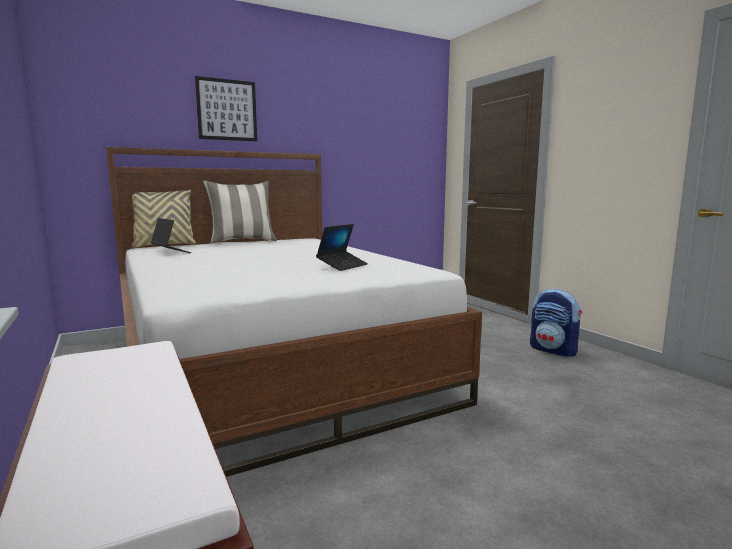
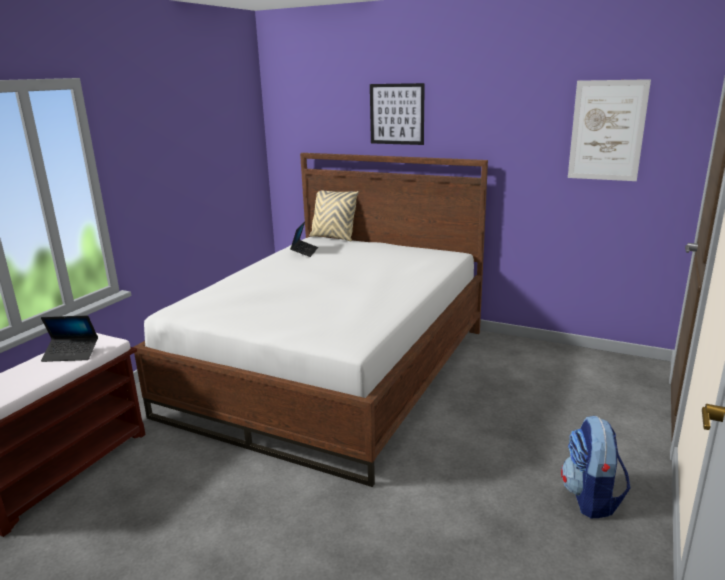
camera: 55 degrees right, 10 degrees up
pillow [203,181,277,244] -> none
laptop [316,224,368,271] -> laptop moved to [41,315,98,362]
none -> picture [568,79,651,181]

